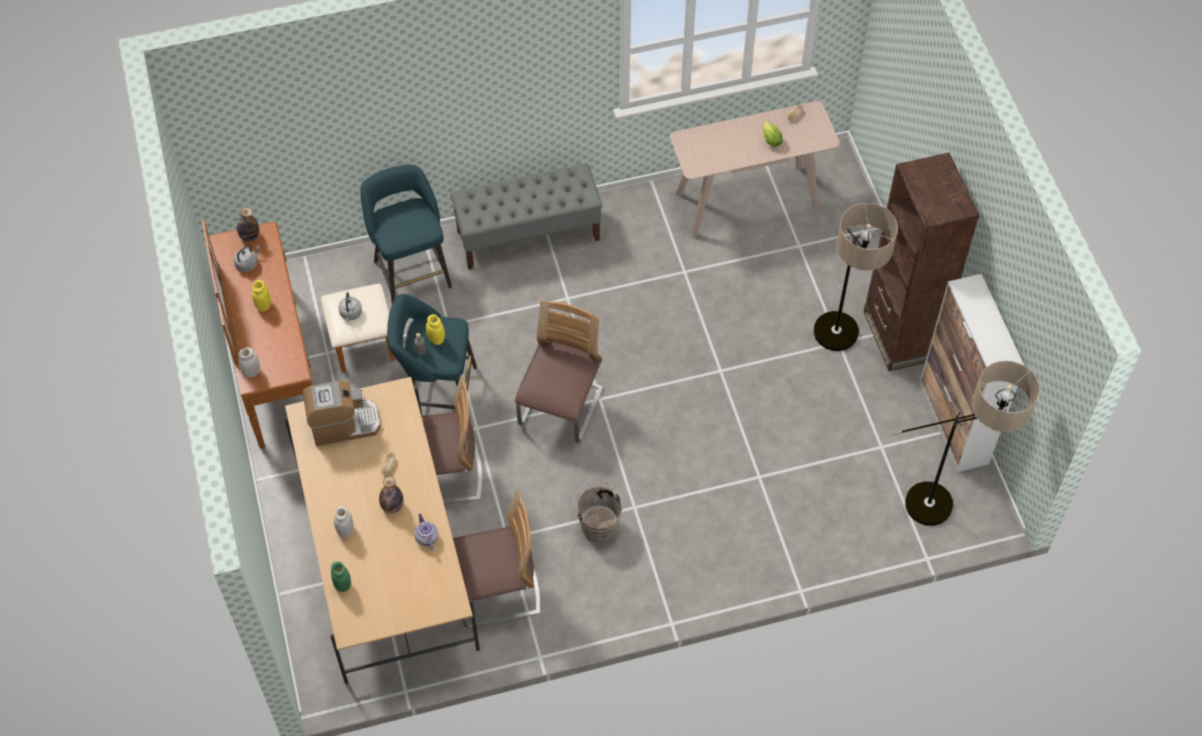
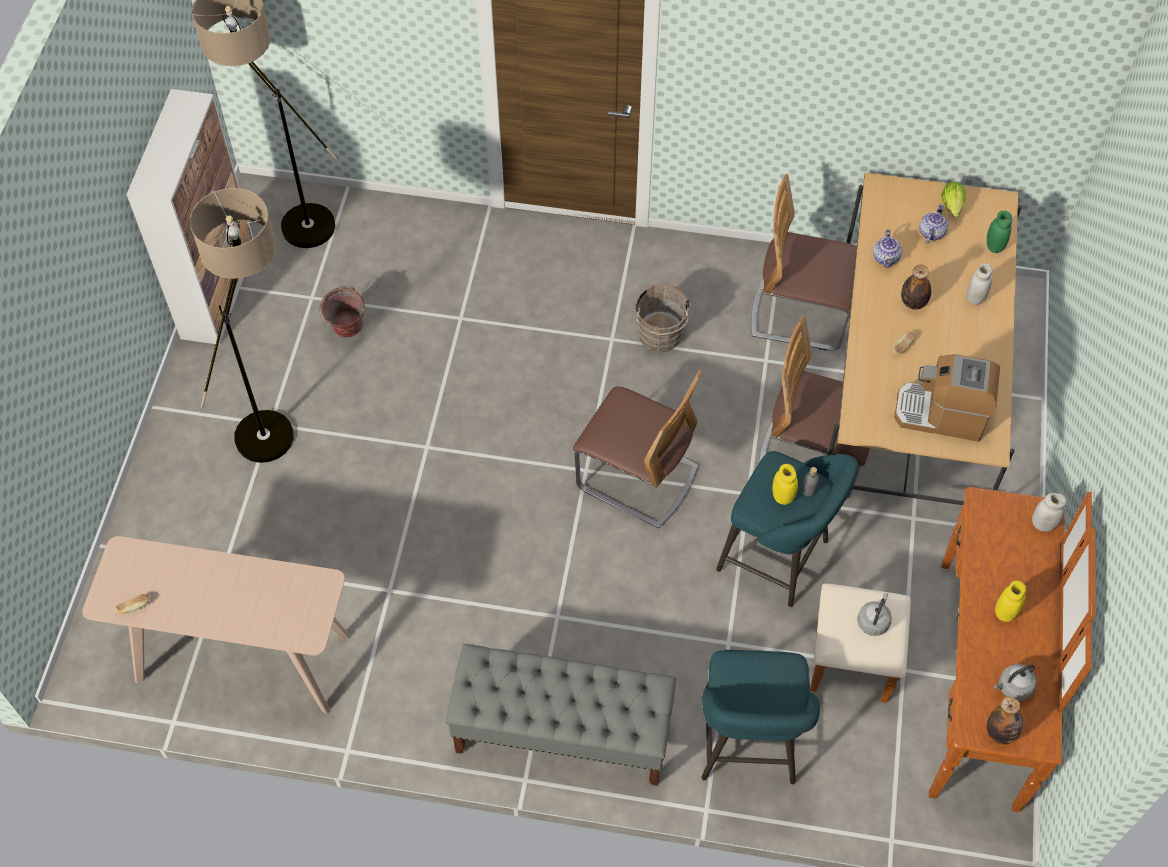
camera: 155 degrees left, 0 degrees up
chair [515,301,603,443] -> chair turned 105 degrees counterclockwise [573,369,702,528]
lettuce [763,121,783,147] -> lettuce moved to [941,181,966,217]
brown bookcase [864,153,979,371] -> none
none -> bucket [319,286,365,338]
none -> teapot [919,203,948,243]

